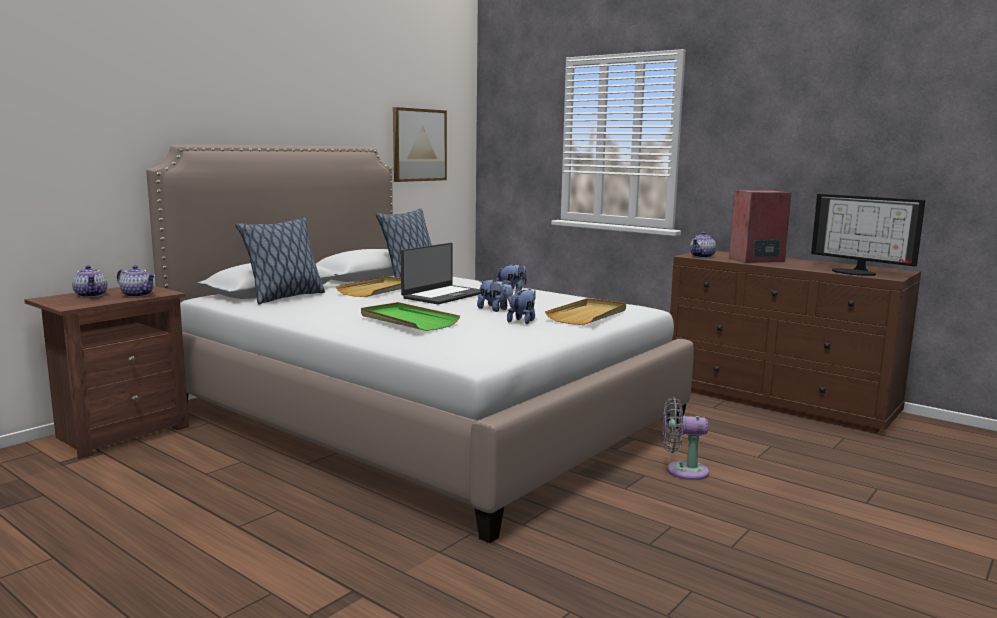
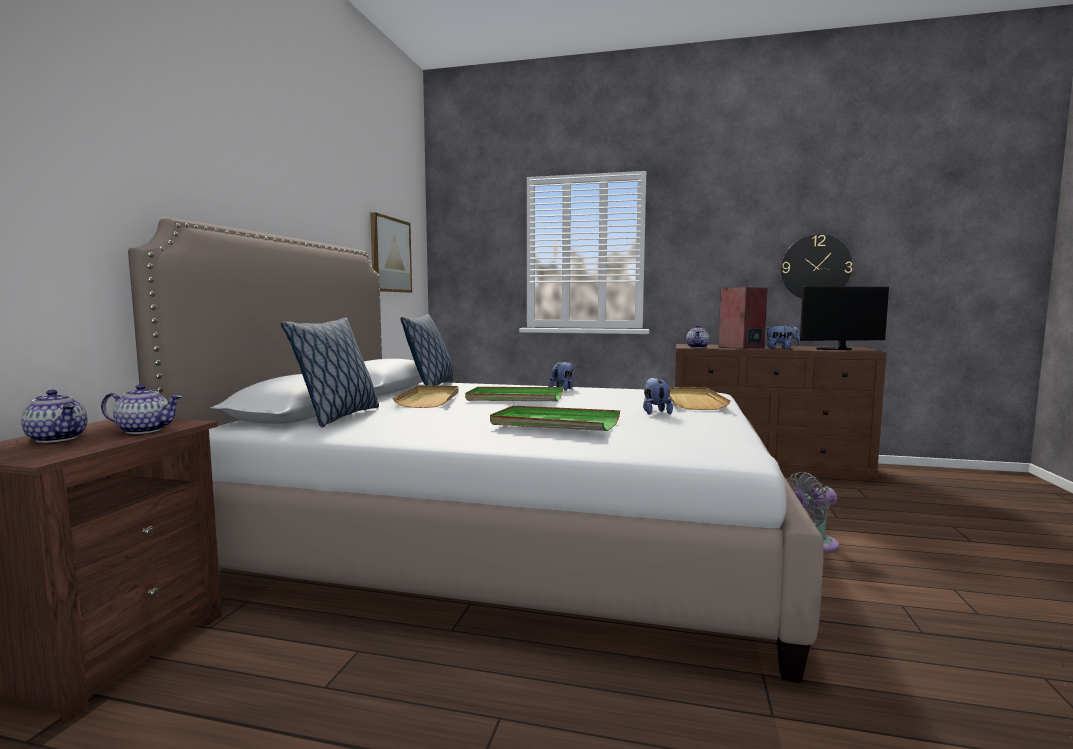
camera: 25 degrees left, 5 degrees down
laptop [401,243,481,304] -> green tray [465,387,563,401]
plush toy [477,279,513,312] -> plush toy moved to [765,325,800,349]
monitor [811,194,925,276] -> monitor turned 150 degrees clockwise [800,286,889,350]
none -> wall clock [781,234,852,299]

